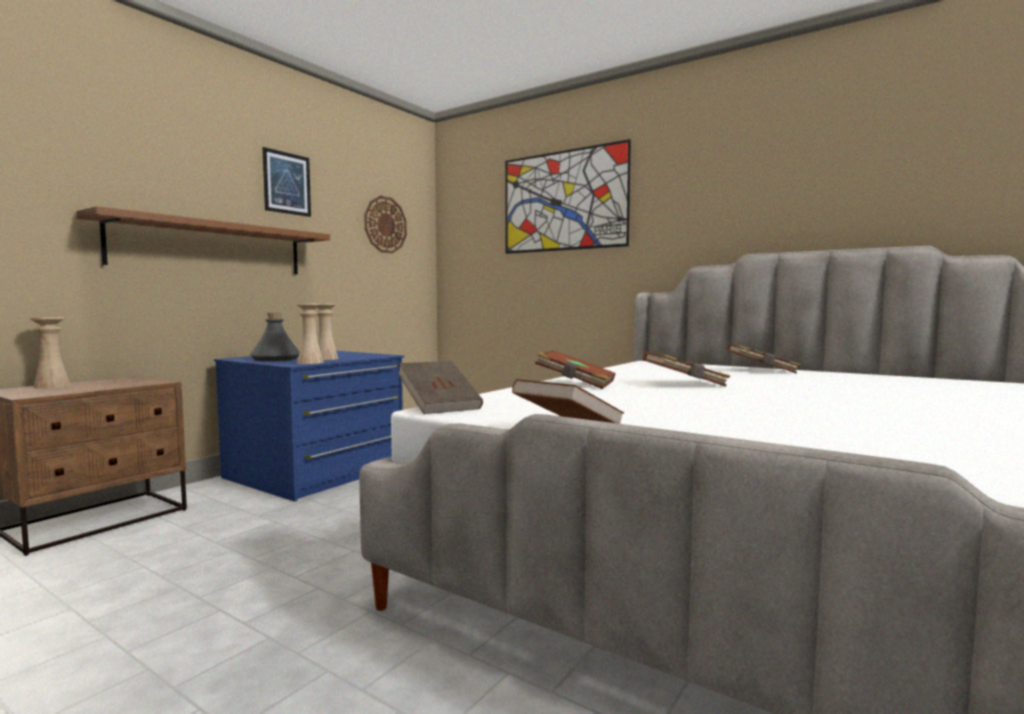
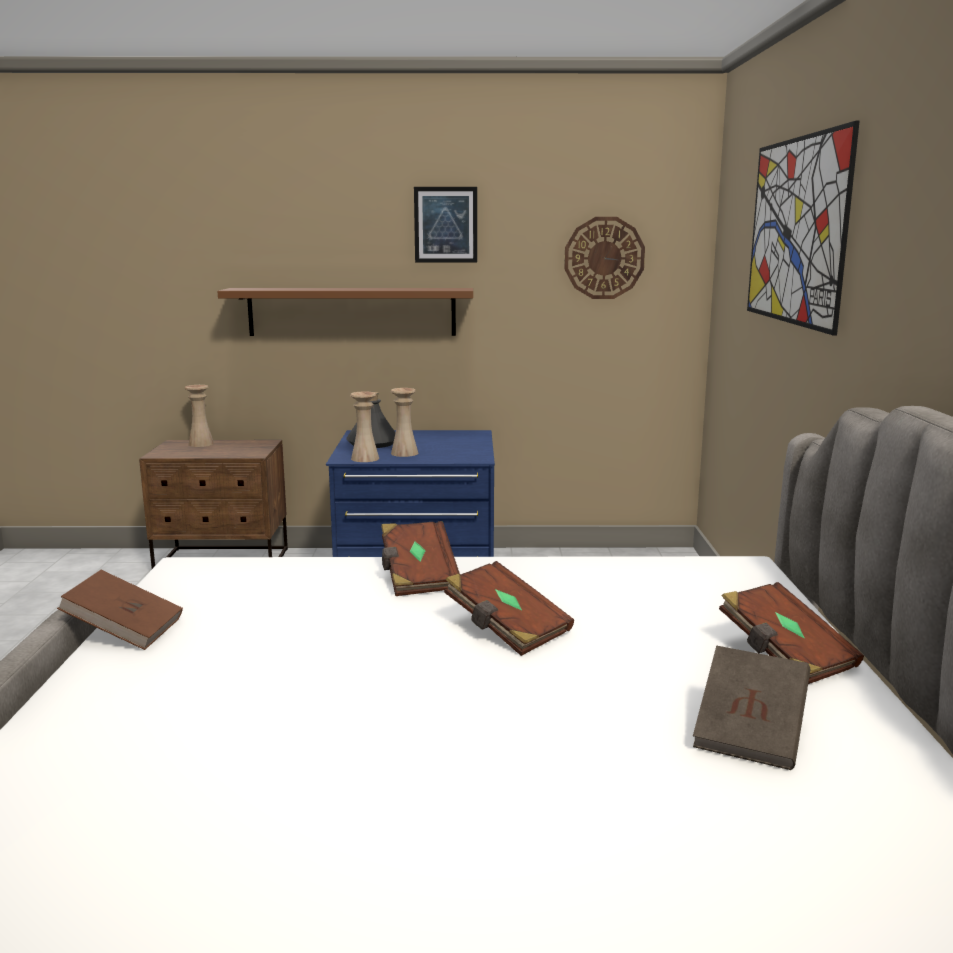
camera: 55 degrees right, 10 degrees up
brown book [398,361,483,414] -> brown book moved to [693,646,810,770]

